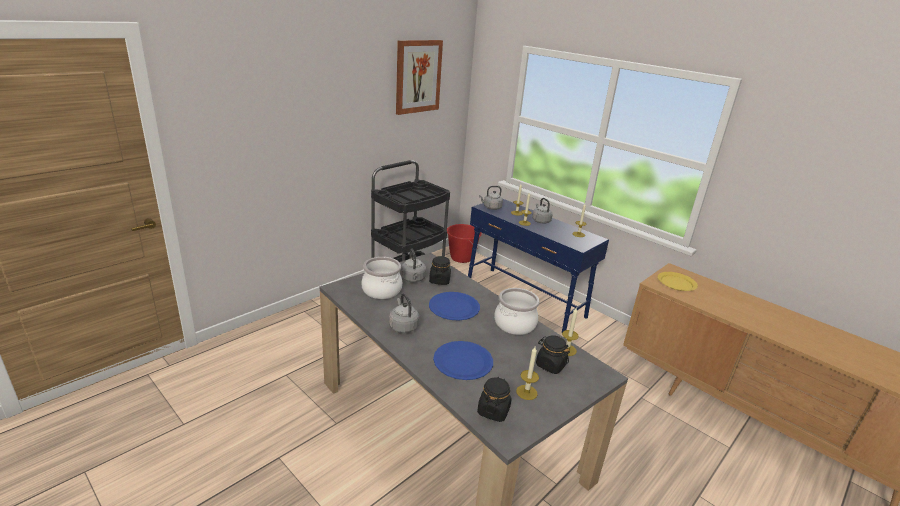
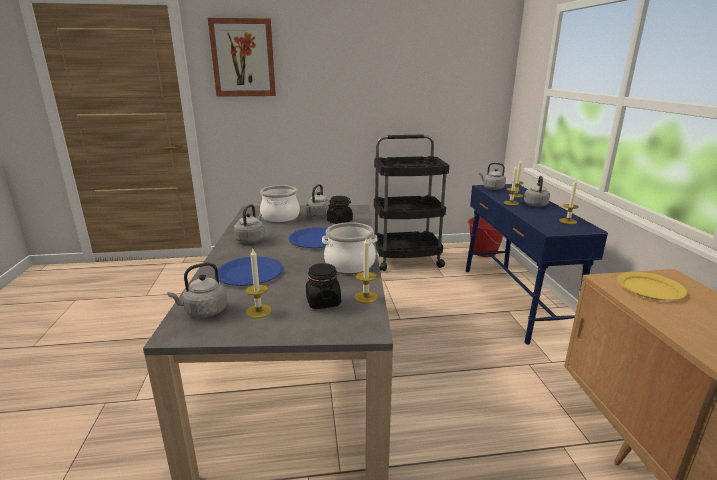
camera: 40 degrees right, 5 degrees down
picture [396,40,443,115] -> picture moved to [208,18,276,97]
black jar [477,377,512,422] -> grey kettle [167,262,228,318]

